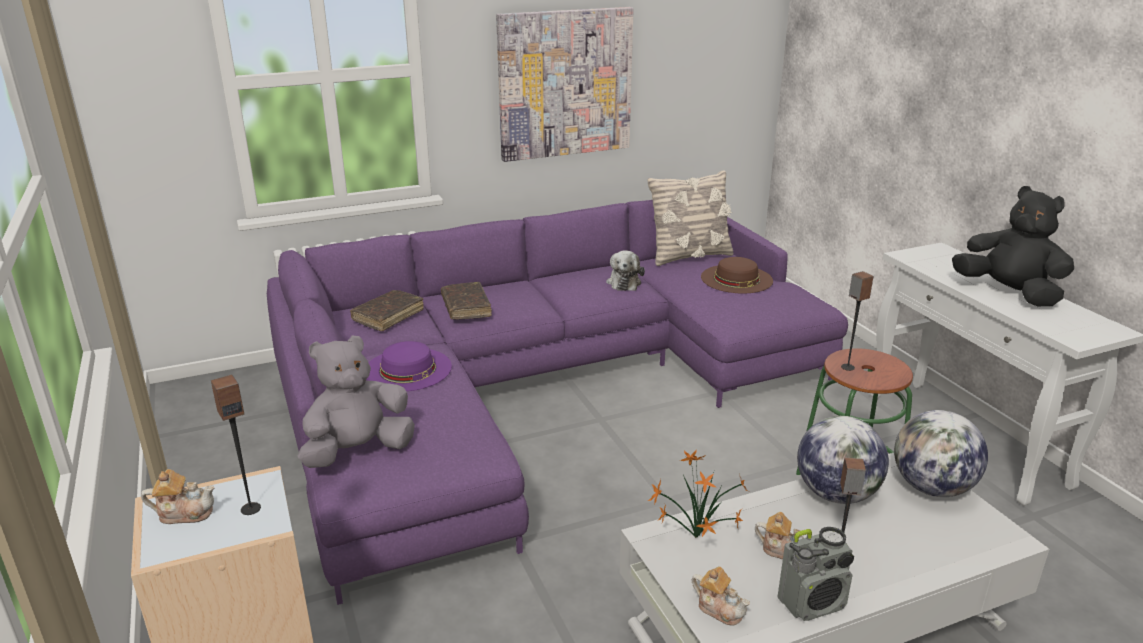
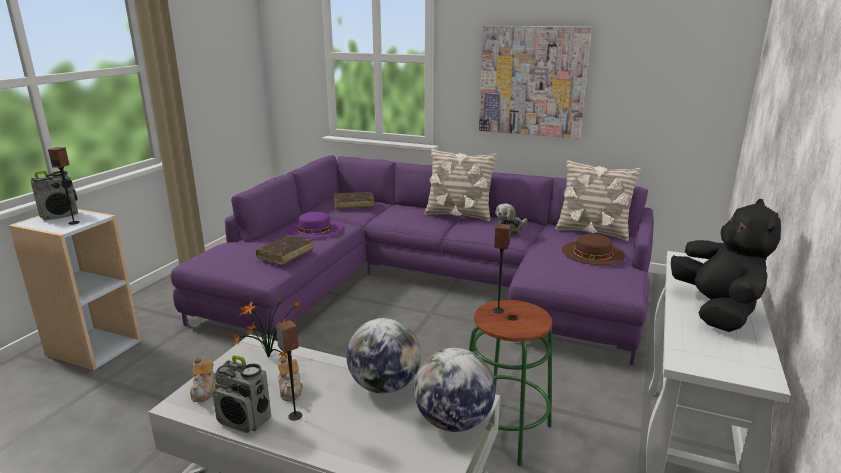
camera: 45 degrees right, 5 degrees down
teapot [141,469,214,524] -> radio [30,171,78,221]
grey plush toy [297,335,415,468] -> none
brown book [441,282,492,320] -> brown book moved to [256,235,313,265]
none -> beige pillow [425,149,497,221]

